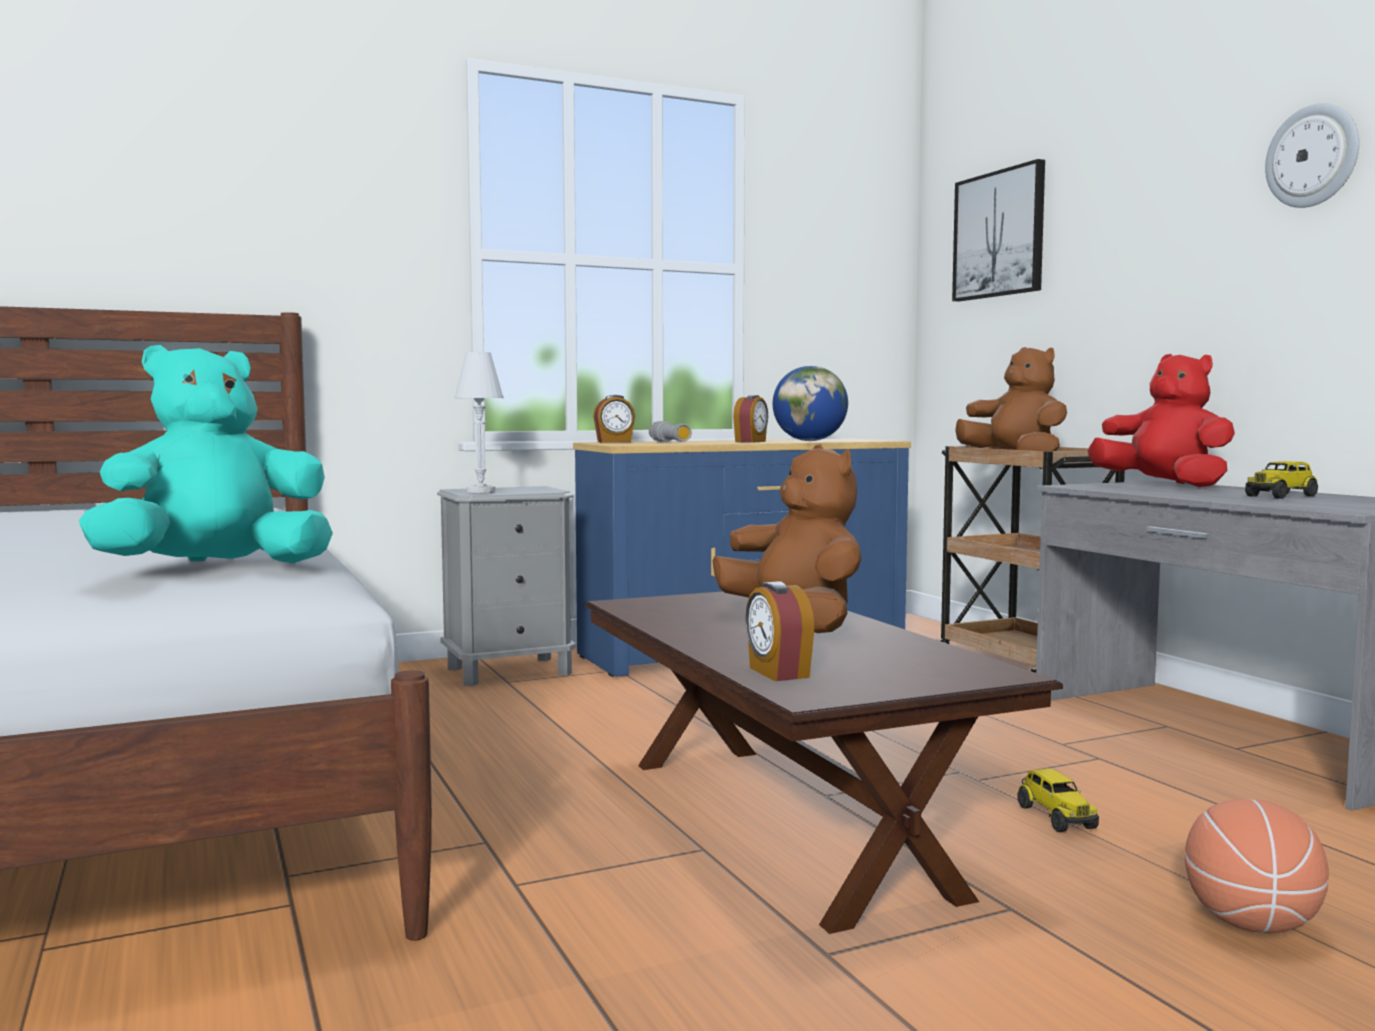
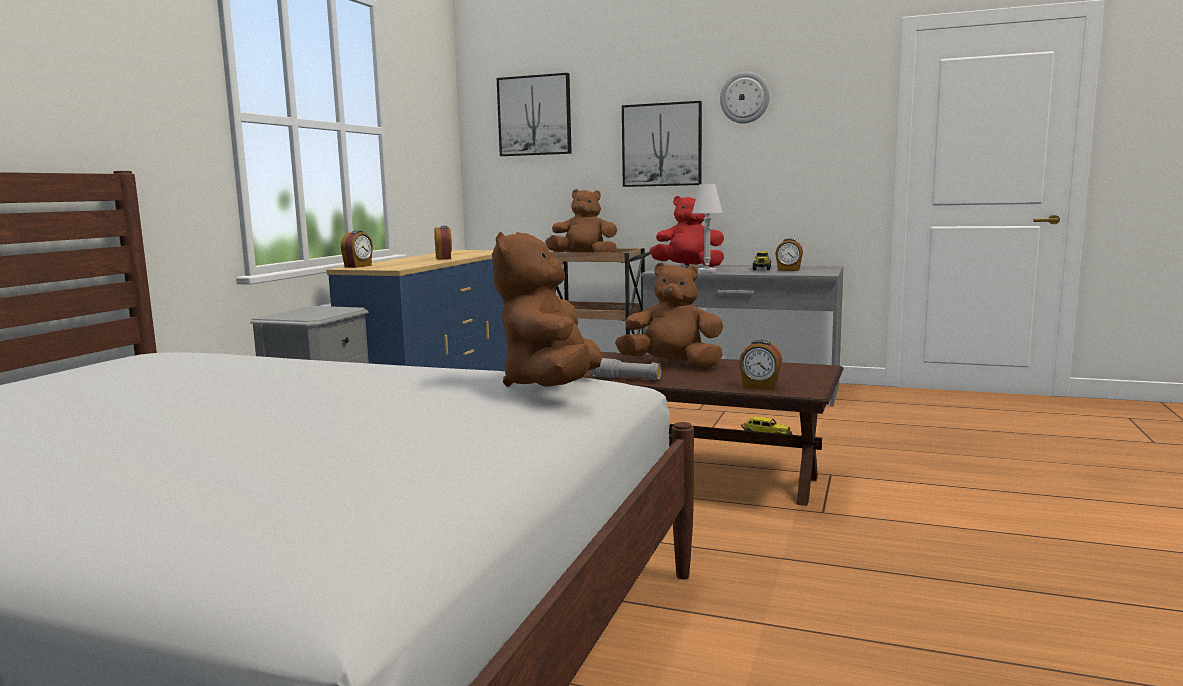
camera: 45 degrees left, 5 degrees up
turquoise plush toy [79,345,333,563] -> brown plush toy [492,232,602,387]
white table lamp [454,352,504,493] -> white table lamp moved to [692,184,723,273]
grey flashlight [649,421,692,442] -> grey flashlight moved to [590,358,661,380]
globe [773,366,848,441] -> none
basketball [1185,799,1329,933] -> none
none -> picture [622,101,702,187]
none -> alarm clock [775,238,803,271]

